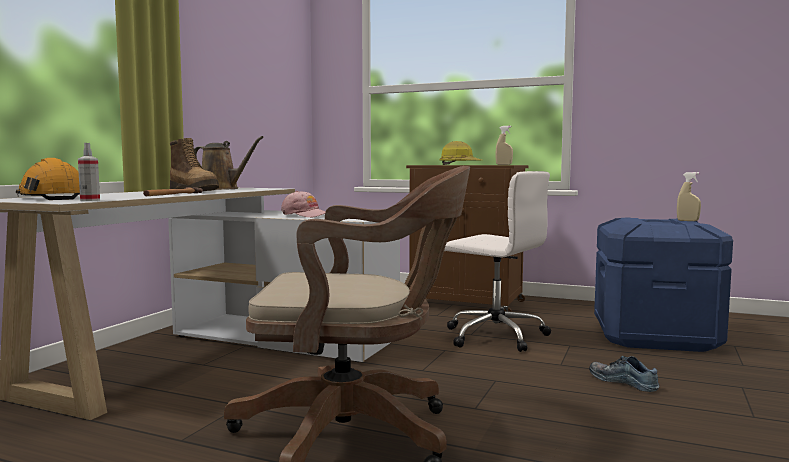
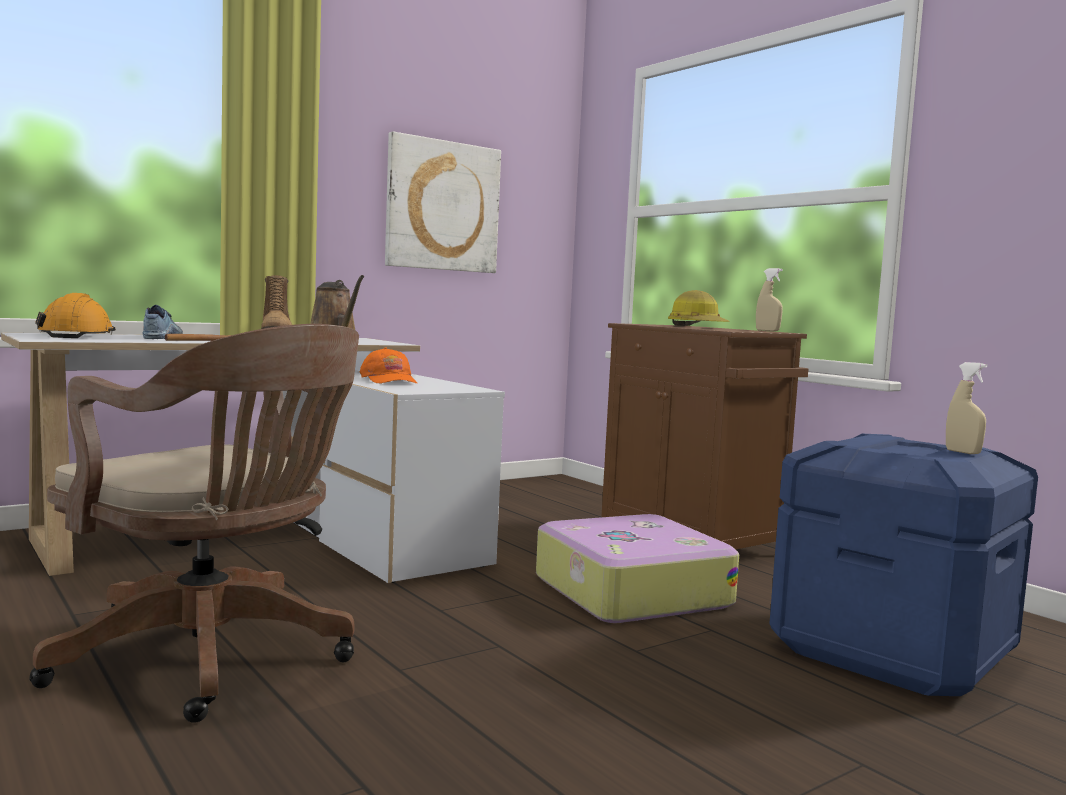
camera: 30 degrees right, 0 degrees up
spray bottle [78,143,100,201] -> none
pink cap [281,191,326,217] -> orange cap [360,347,417,384]
white office chair [444,171,551,352] -> suitcase [536,514,739,623]
shoe [589,356,659,392] -> shoe moved to [142,305,183,339]
none -> picture [385,132,501,273]

